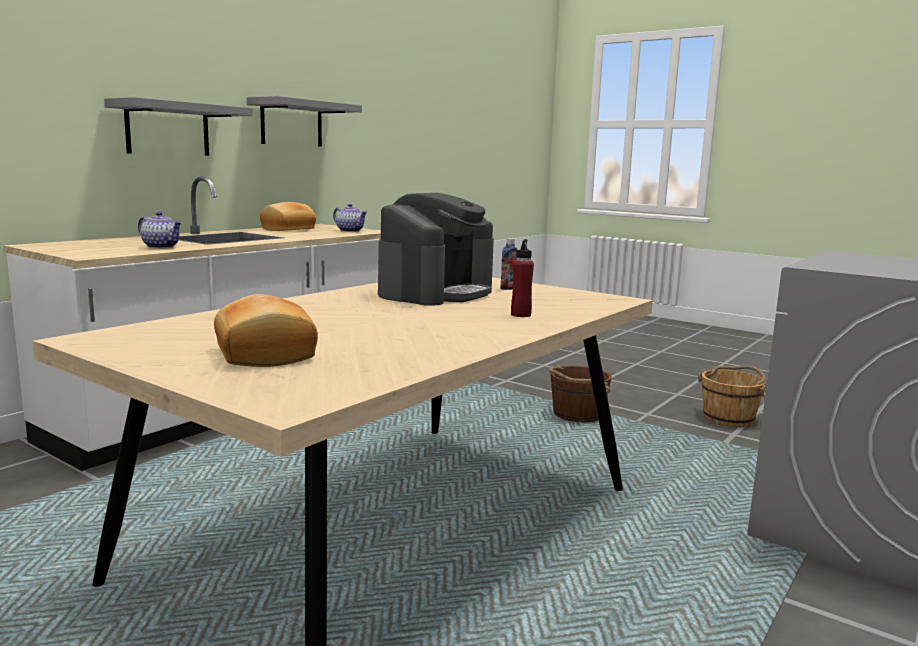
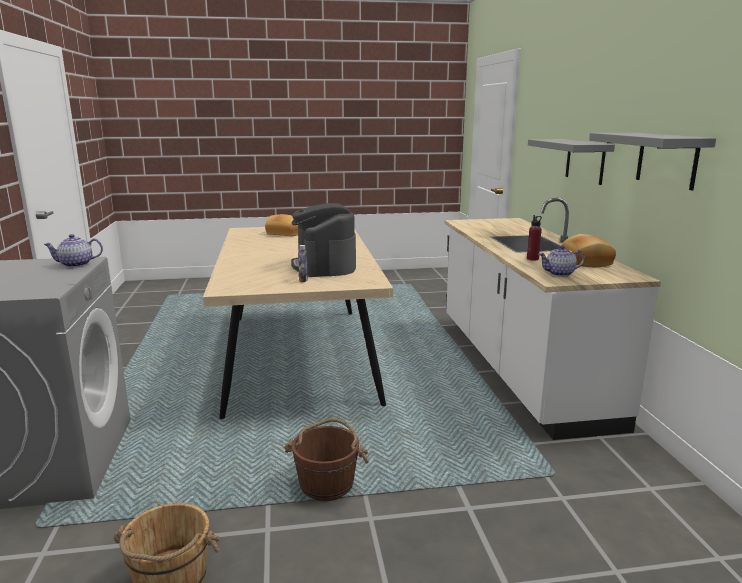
camera: 135 degrees right, 5 degrees up
teapot [138,211,182,249] -> teapot moved to [43,234,103,267]
red bottle [511,239,534,317] -> red bottle moved to [527,215,542,261]

